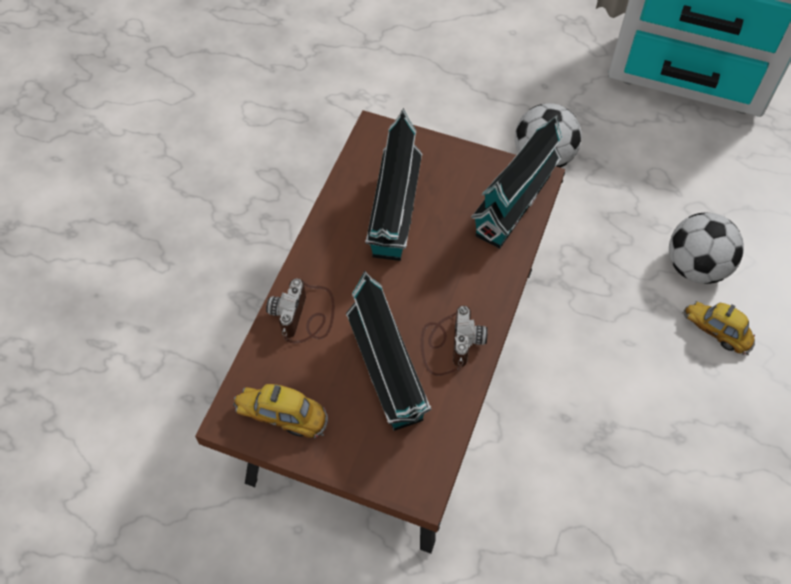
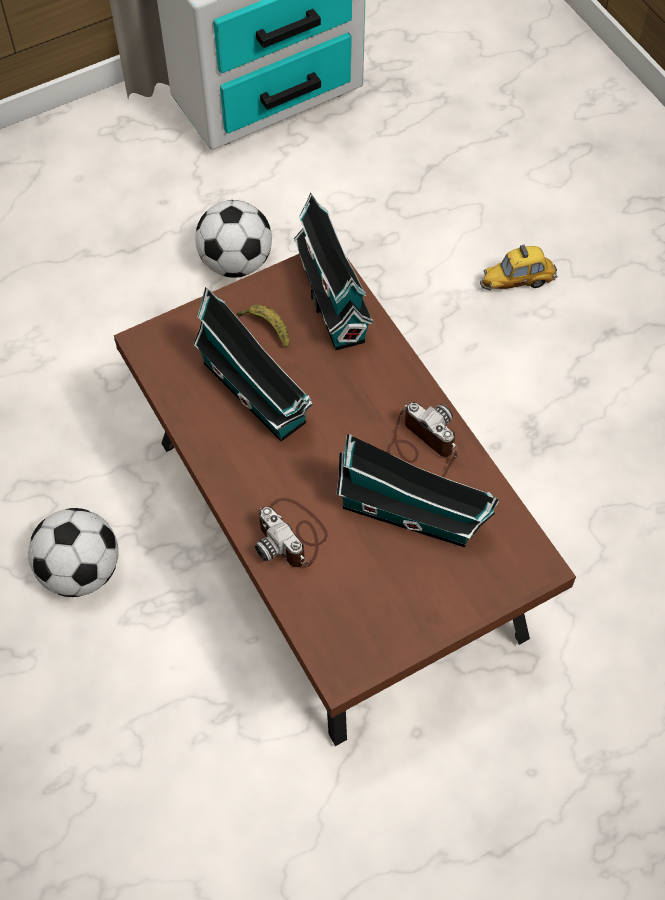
camera: 50 degrees left, 0 degrees up
toy car [233,384,328,439] -> none
football [669,213,744,284] -> football moved to [28,508,119,597]
none -> banana [237,305,289,348]

